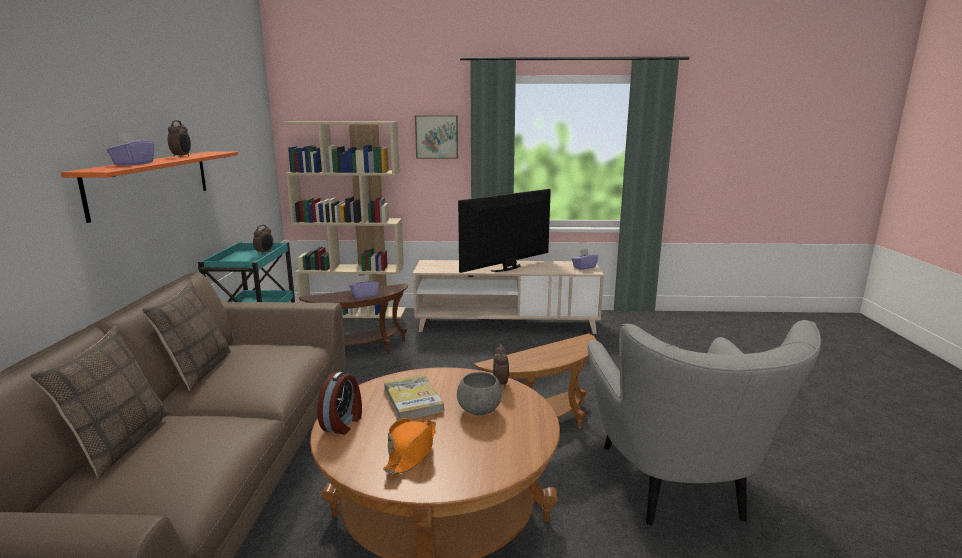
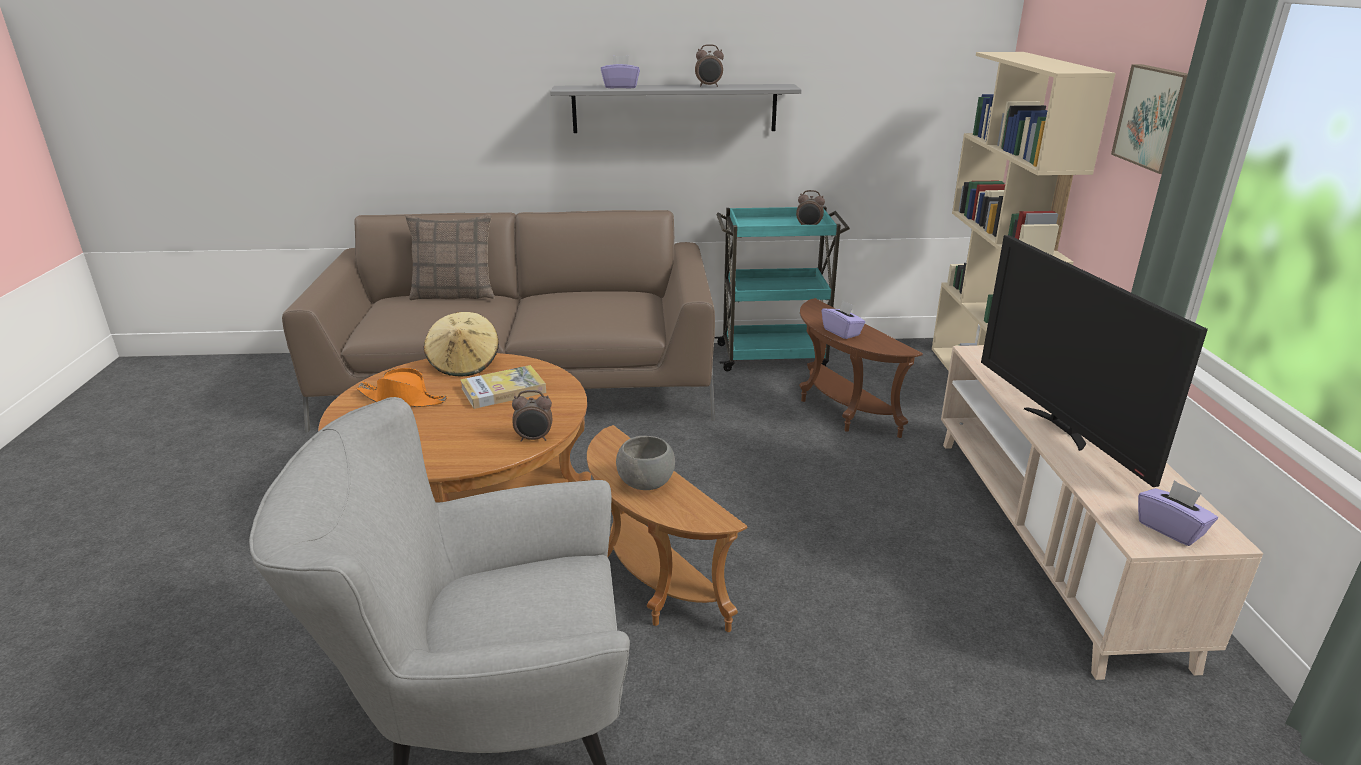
camera: 85 degrees right, 10 degrees up
orange shelf [61,151,238,223] -> grey shelf [550,84,801,133]
pillow [141,280,231,391] -> none
alarm clock [317,372,362,434] -> beige hat [424,312,499,377]
grey bowl [457,372,502,415] -> grey bowl moved to [616,436,675,490]
television [458,189,551,273] -> television turned 150 degrees counterclockwise [981,235,1208,487]

